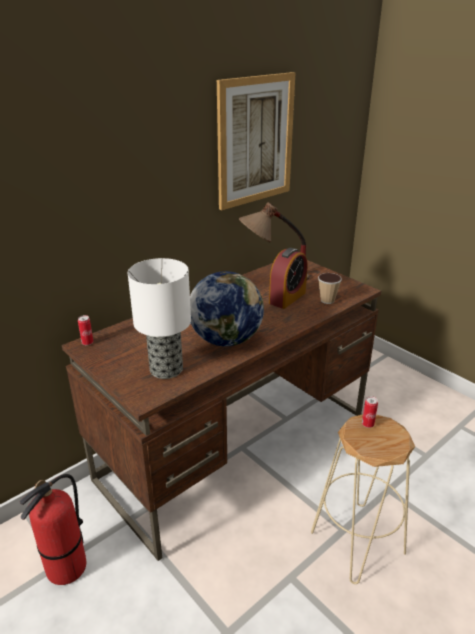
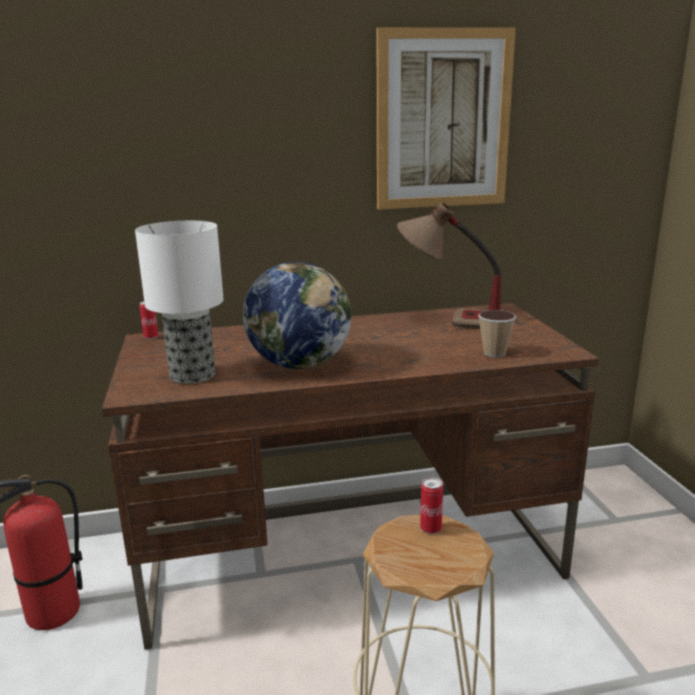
camera: 30 degrees right, 10 degrees down
alarm clock [269,248,308,309] -> none

